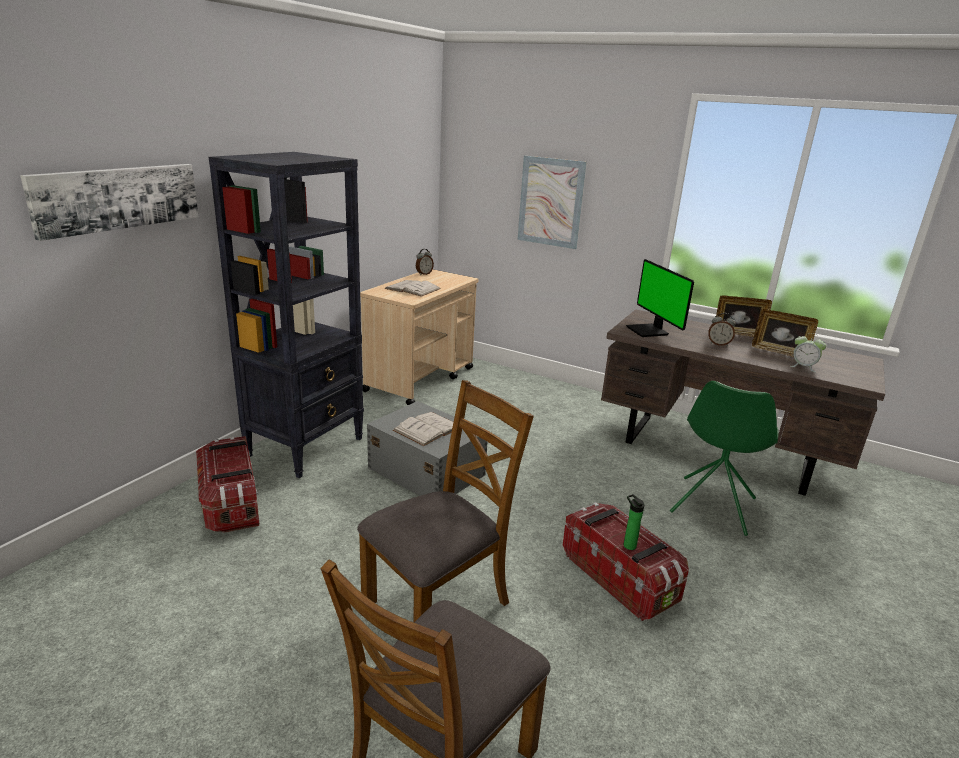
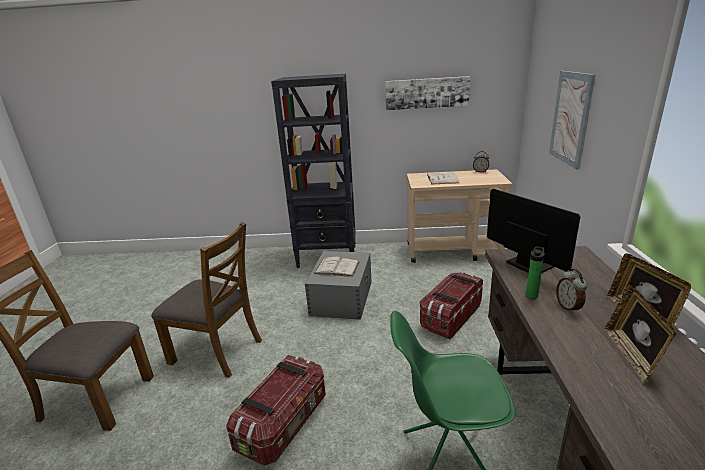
camera: 65 degrees right, 0 degrees up
picture [20,164,199,241] -> picture moved to [385,76,470,110]
storage box [196,436,259,533] -> storage box moved to [420,272,483,340]
bottle [623,494,644,550] -> bottle moved to [526,247,544,299]
monitor [626,259,694,337] -> monitor turned 105 degrees clockwise [487,189,580,273]
alarm clock [790,333,826,372] -> none

